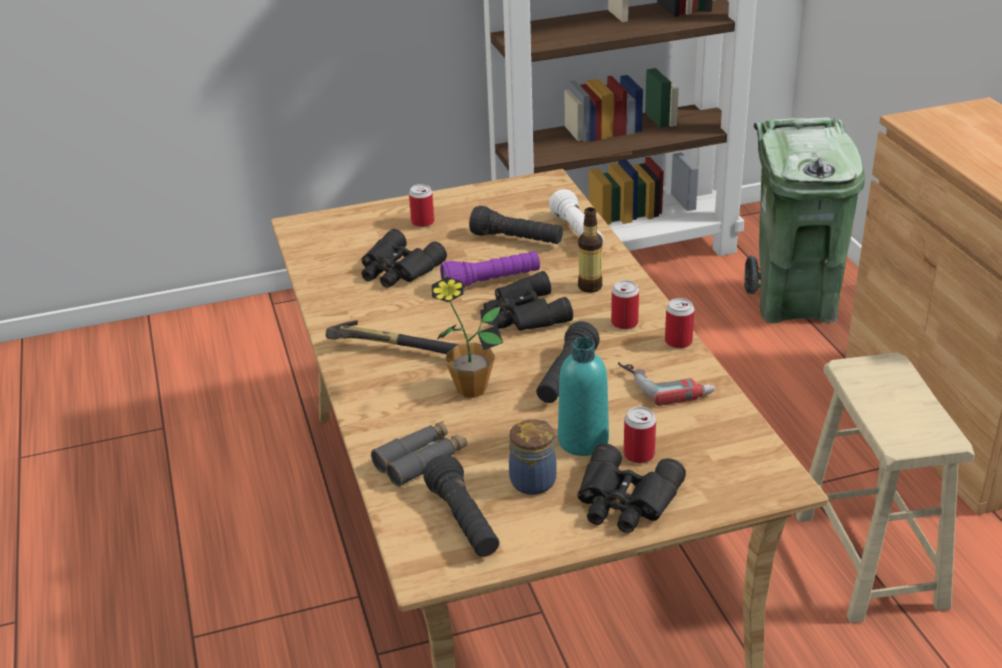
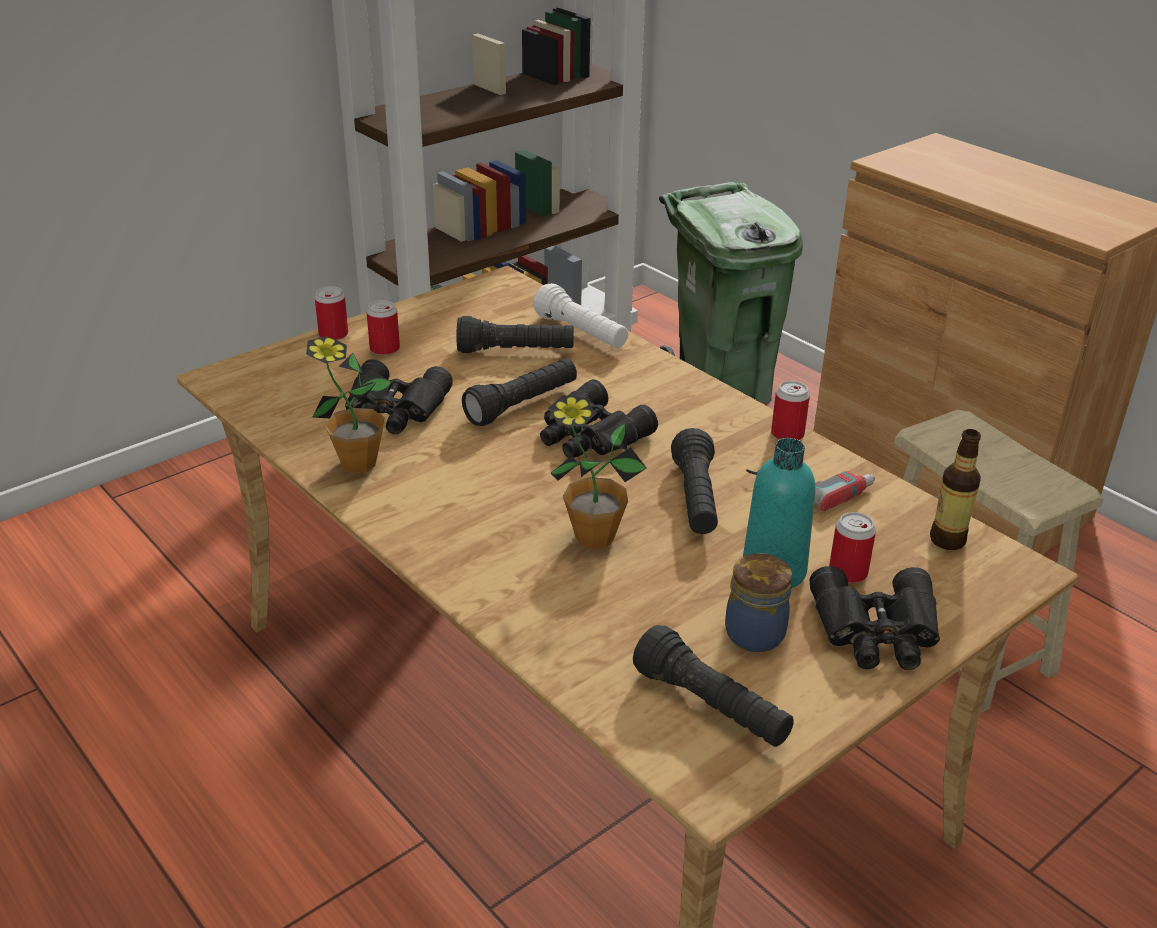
camera: 25 degrees left, 0 degrees up
hammer [326,320,461,354] -> none
grey binoculars [371,421,467,487] -> none
purple flashlight [440,251,540,288] -> black flashlight [462,358,577,426]
bottle [578,207,603,293] -> bottle moved to [930,429,981,550]
can [611,280,639,329] -> can moved to [315,286,348,340]
none -> potted plant [306,336,392,473]

